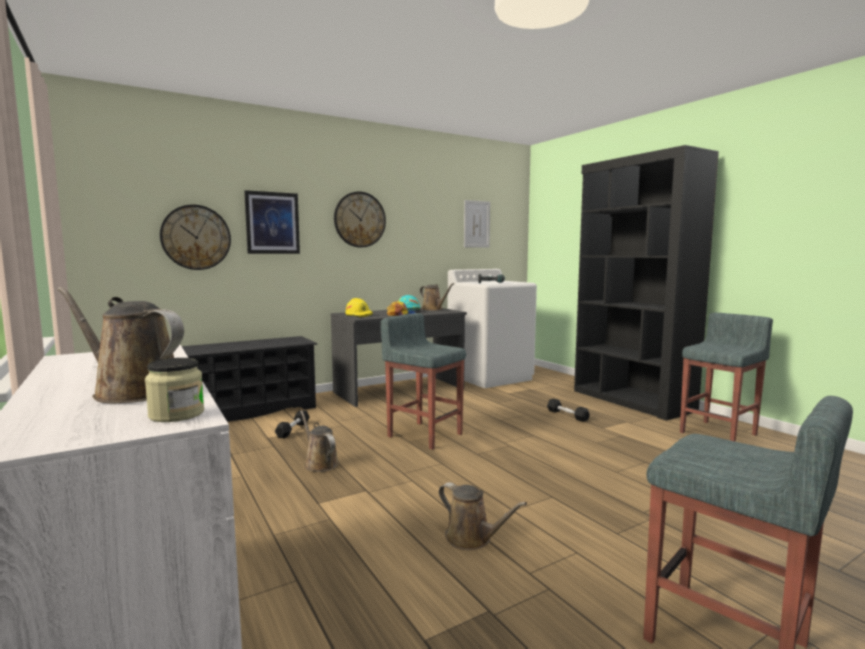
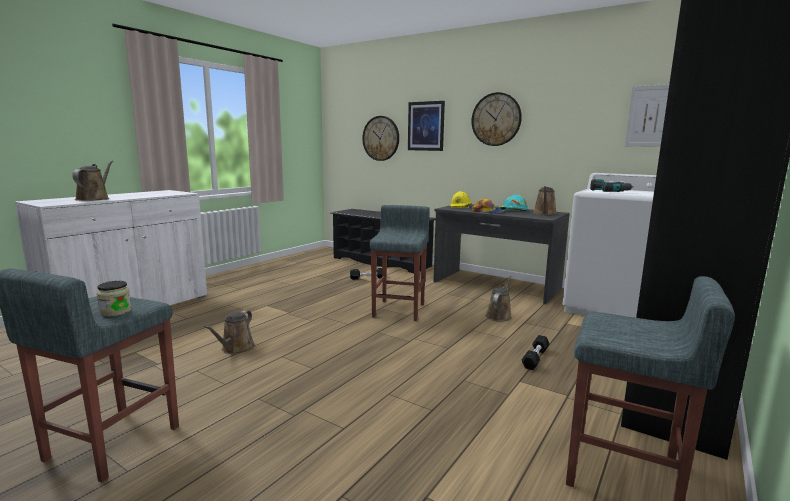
camera: 65 degrees right, 5 degrees up
jar [145,358,204,422] -> jar moved to [97,281,131,317]
brown watering can [300,410,339,472] -> brown watering can moved to [485,276,512,322]

